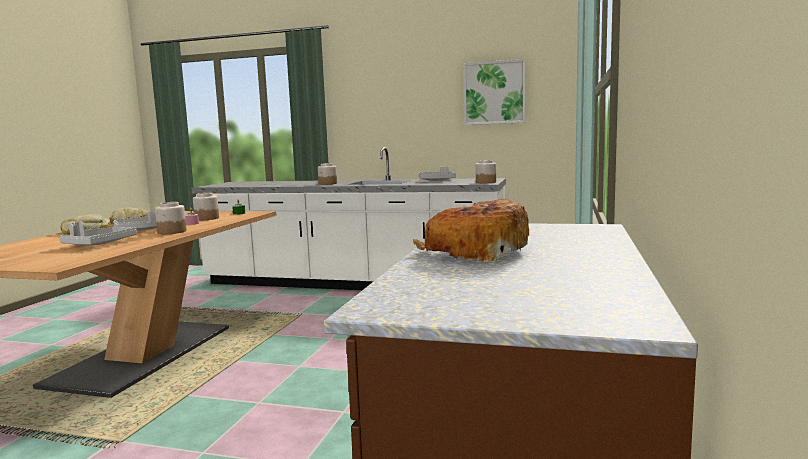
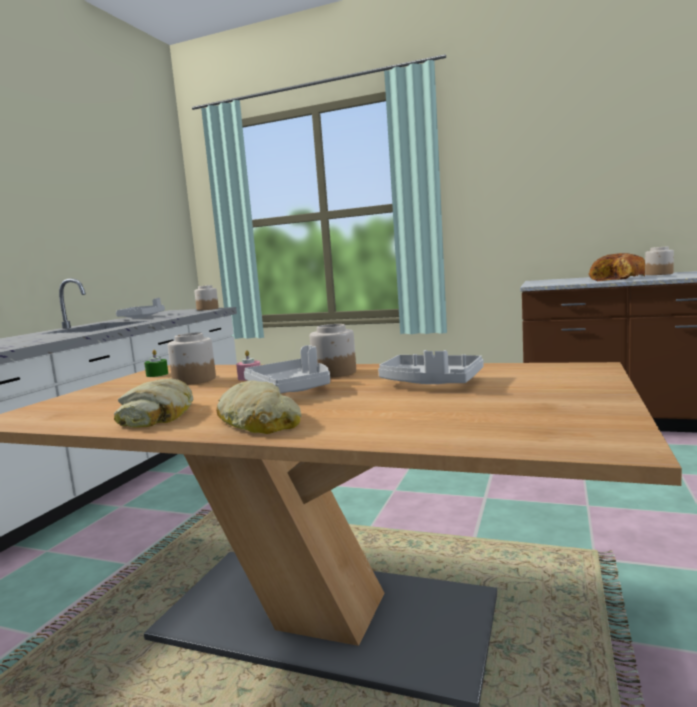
camera: 85 degrees left, 0 degrees up
jar [318,163,337,185] -> jar moved to [645,246,674,275]
picture [463,59,526,125] -> none

